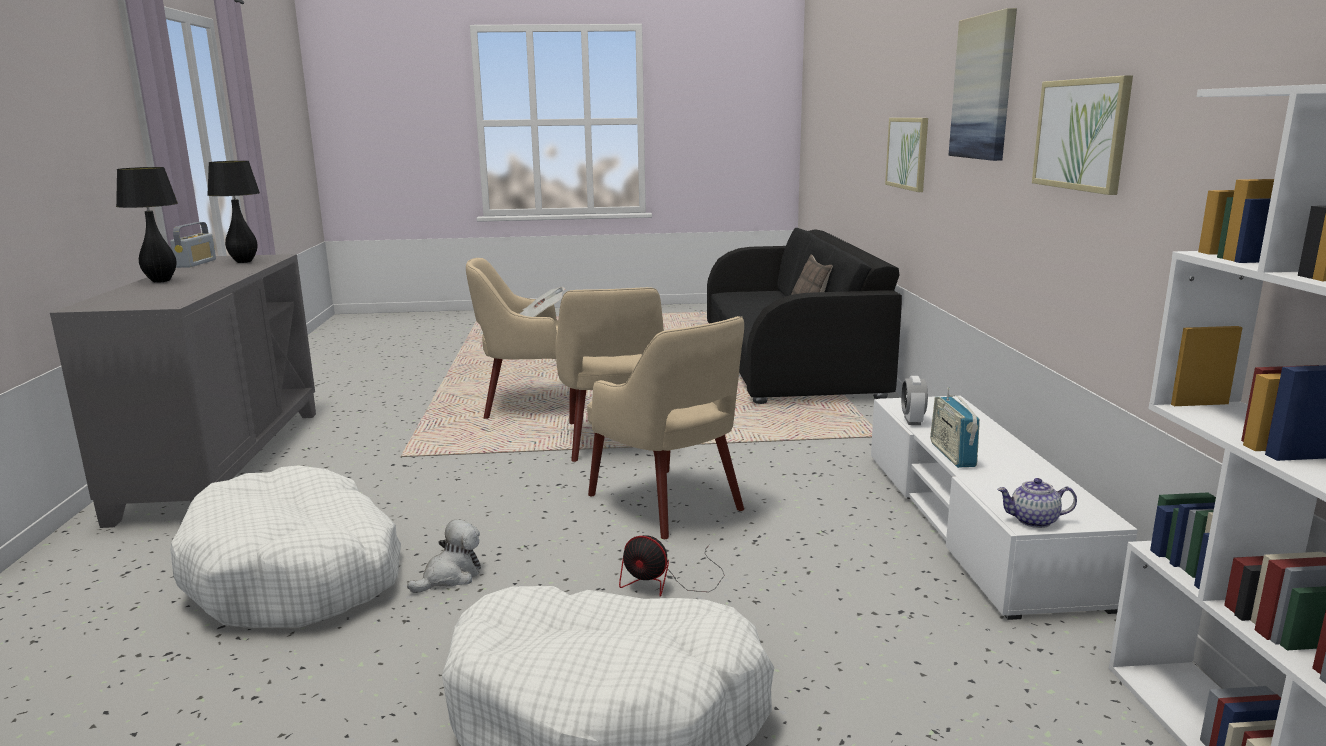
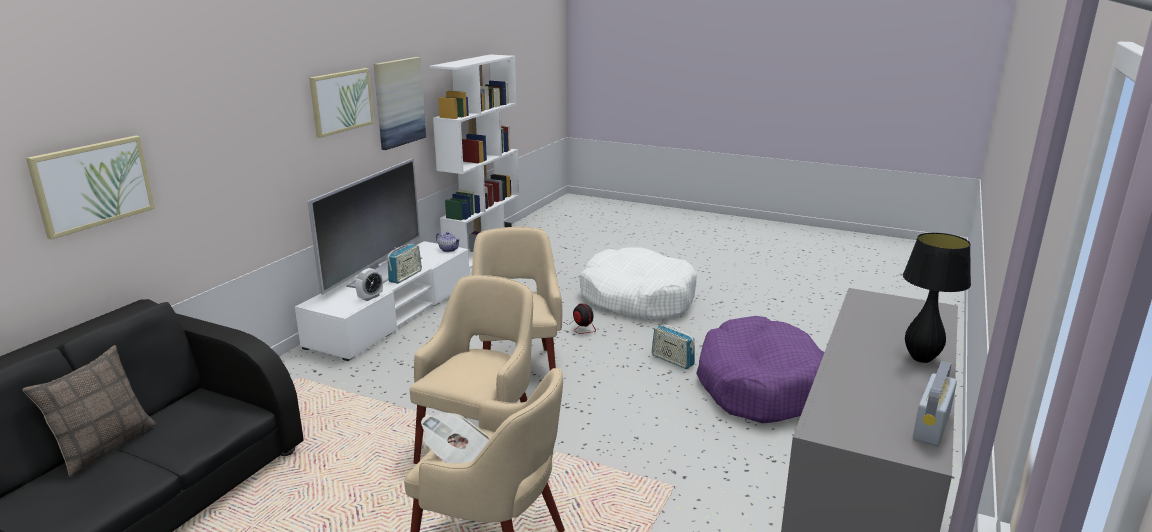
camera: 150 degrees left, 5 degrees up
white dog bed [170,465,401,628] -> purple dog bed [696,316,824,424]
black table lamp [207,161,260,263] -> none
plush toy [407,520,481,593] -> radio [652,321,695,369]
picture [948,8,1017,161] -> picture moved to [374,57,426,150]
none -> television [308,158,422,295]

